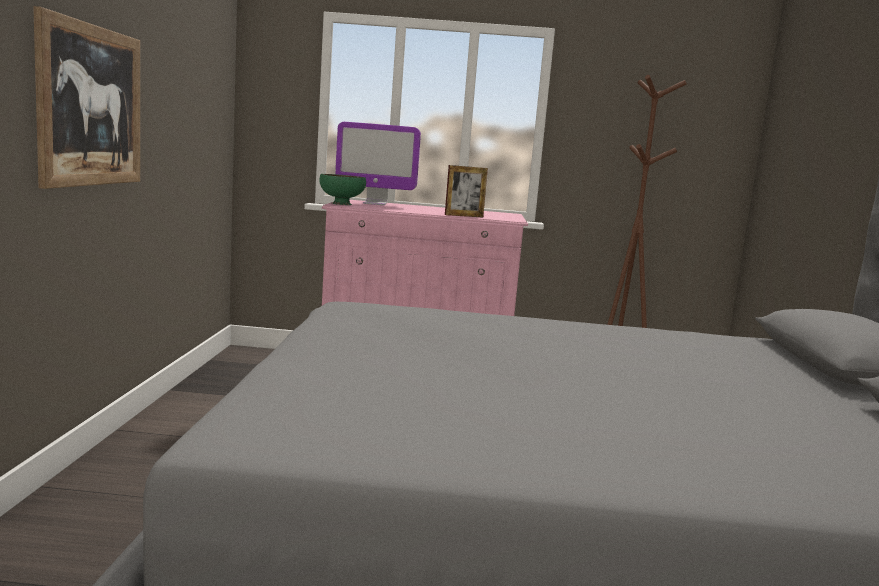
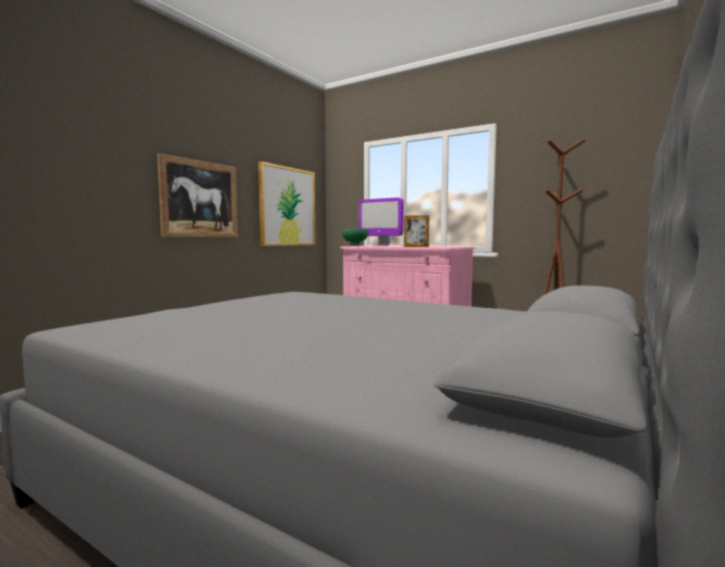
camera: 30 degrees right, 5 degrees down
none -> picture [258,161,315,246]

